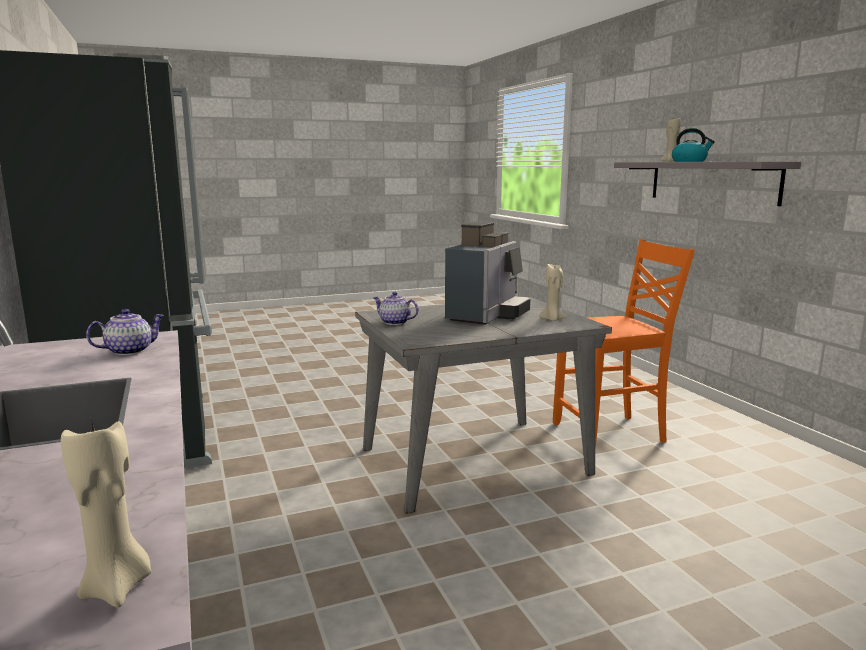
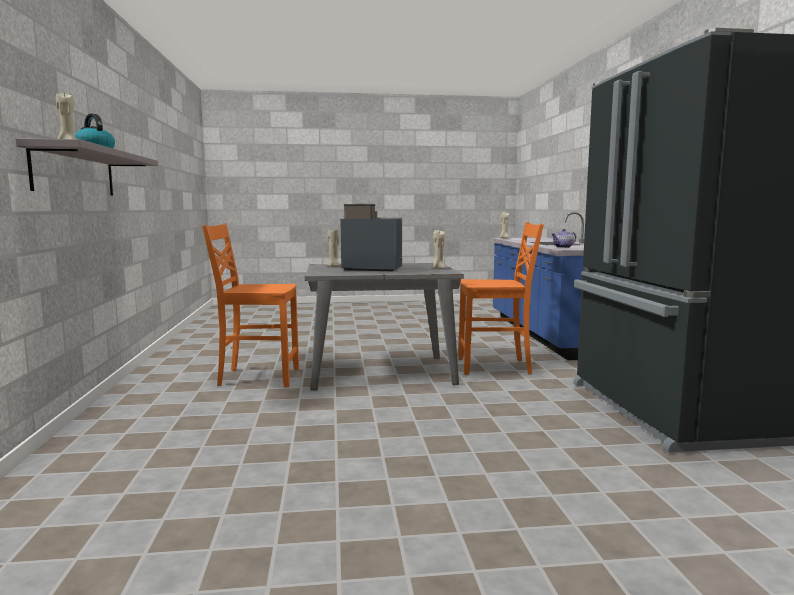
camera: 165 degrees left, 5 degrees down
teapot [373,292,418,325] -> beige candle [433,230,446,269]
coffee machine [445,221,530,325] -> coffee machine turned 60 degrees clockwise [341,204,402,271]
none -> orange chair [458,222,544,375]

